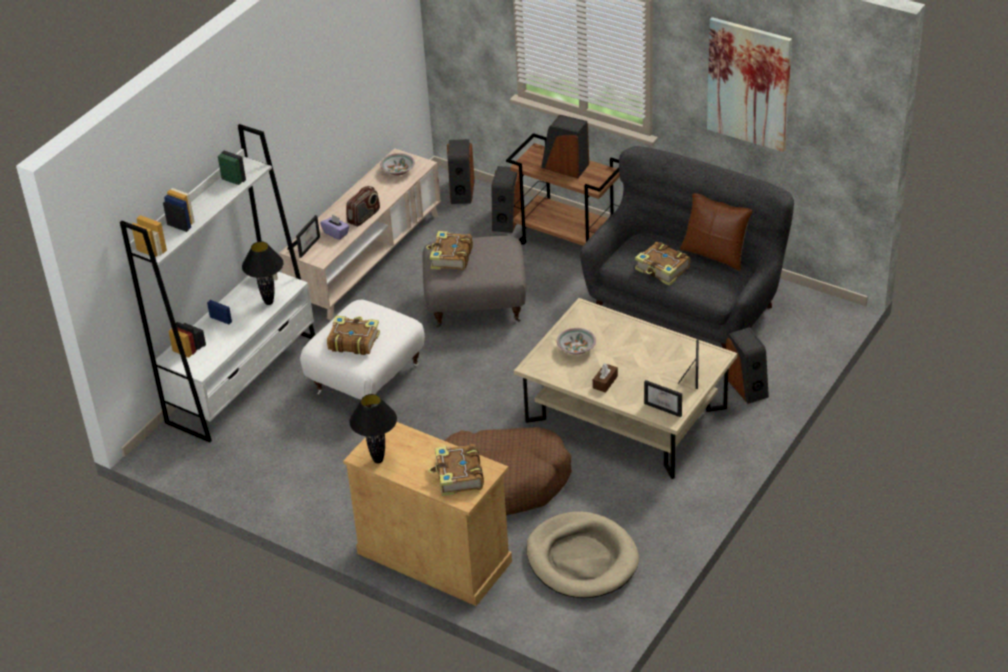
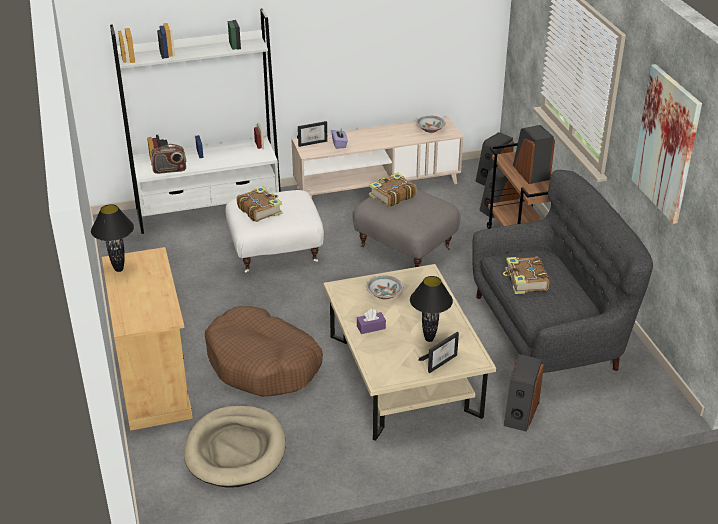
camera: 40 degrees right, 5 degrees down
black table lamp [242,241,284,305] -> black table lamp moved to [410,276,453,342]
radio [346,186,380,227] -> radio moved to [151,144,187,174]
book [429,444,484,496] -> none
brown tissue box [593,363,618,393] -> purple tissue box [357,309,386,334]
picture frame [644,380,682,417] -> none
brown pillow [680,193,752,271] -> none

